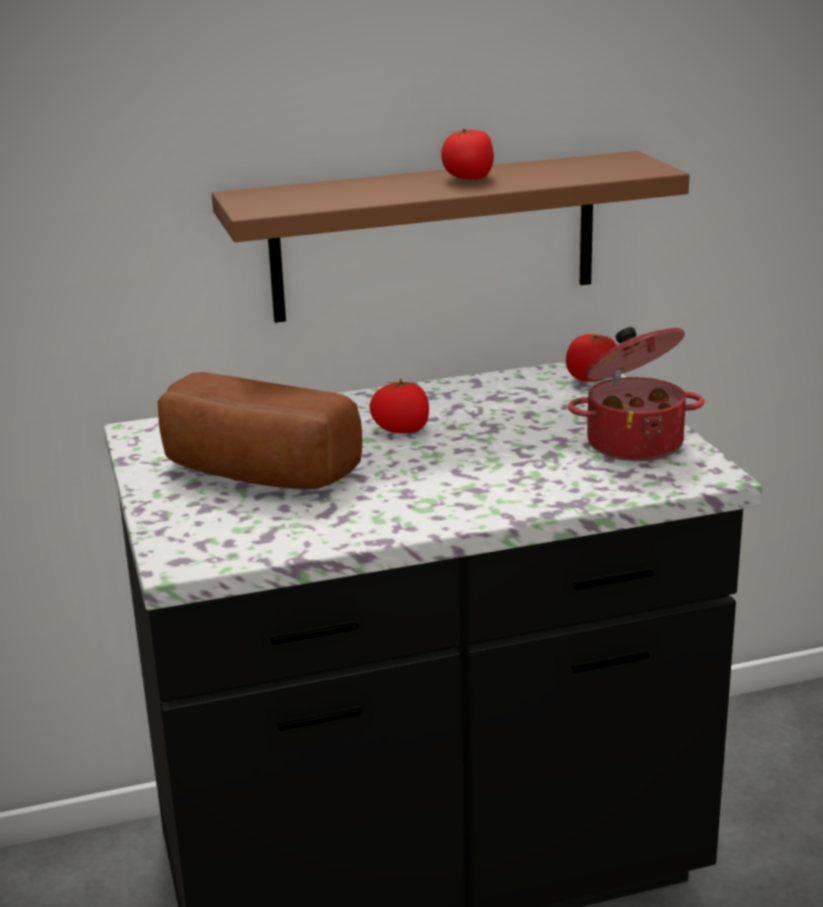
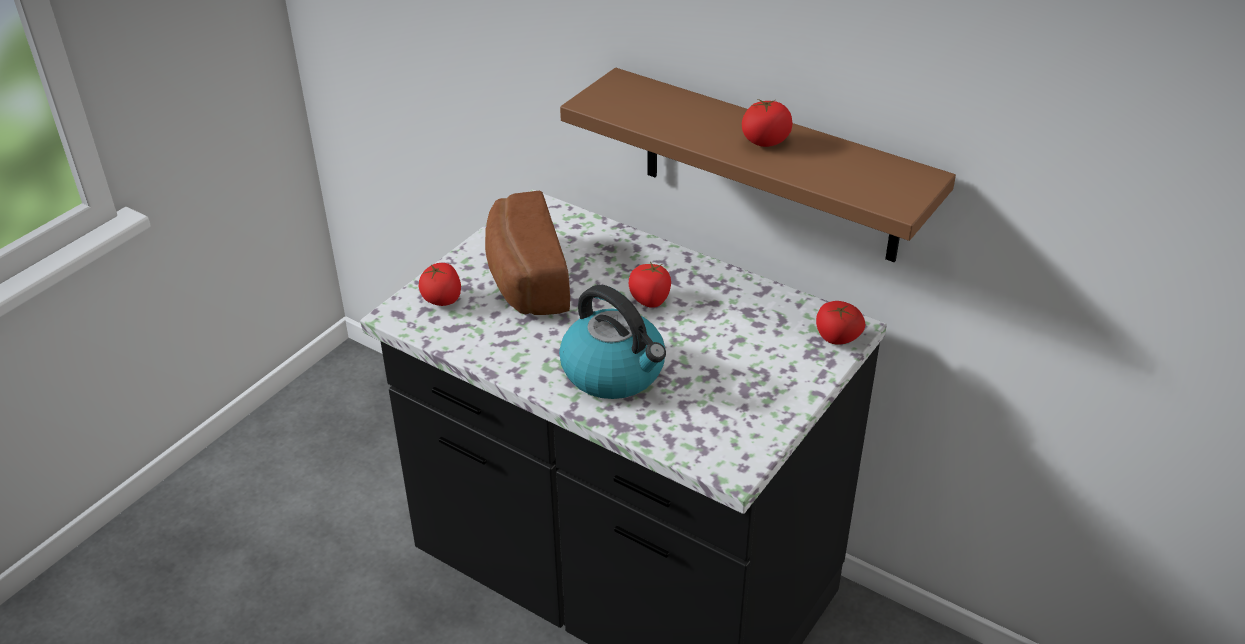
camera: 50 degrees right, 15 degrees up
cooking pot [568,327,705,461] -> none
none -> tomato [419,263,461,306]
none -> kettle [559,285,666,399]

